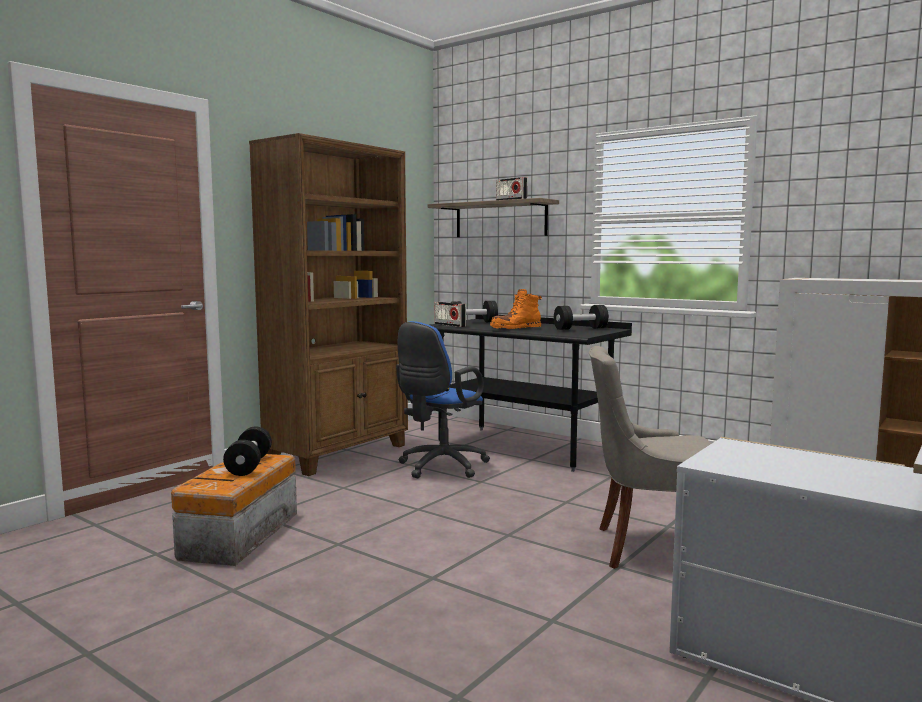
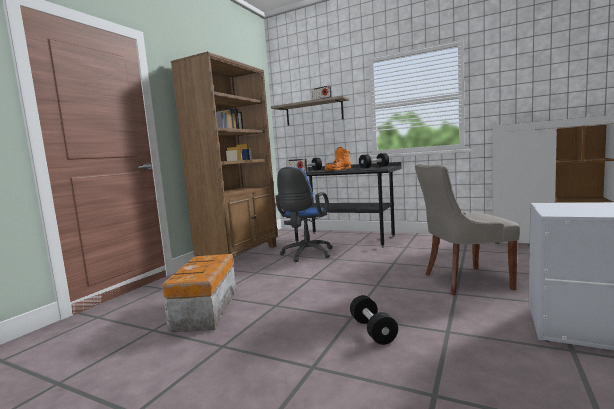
camera: 10 degrees left, 0 degrees up
black dumbbell [223,426,272,476] -> black dumbbell moved to [350,295,398,345]

